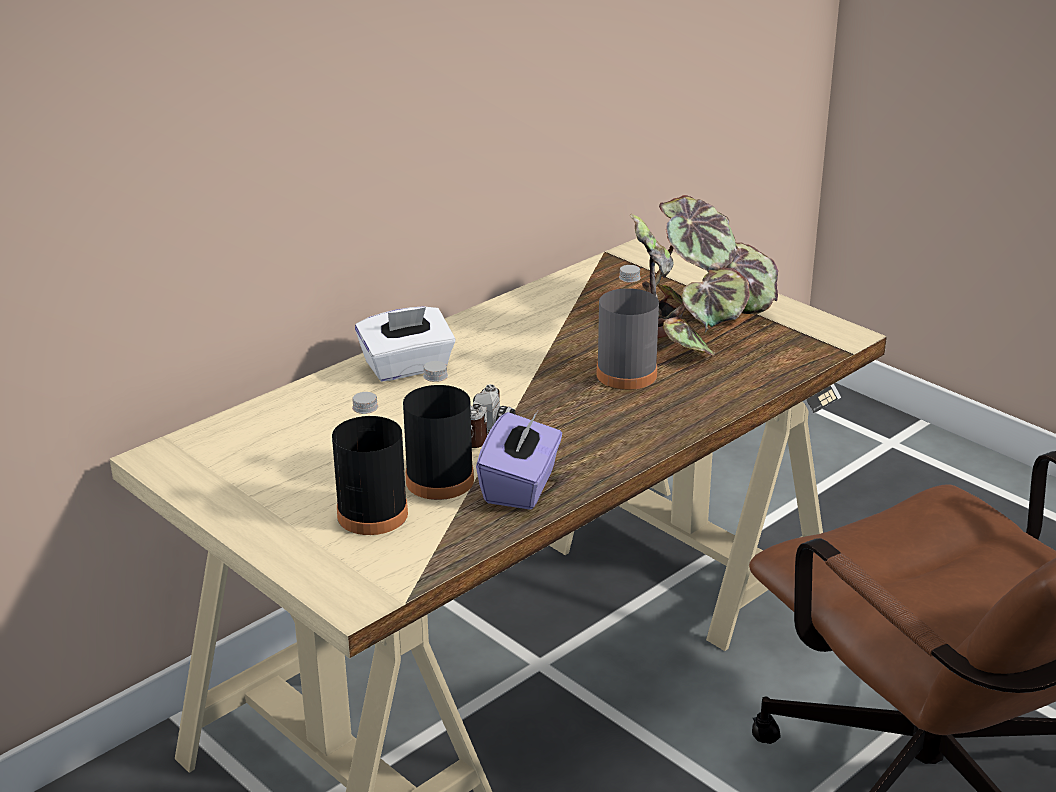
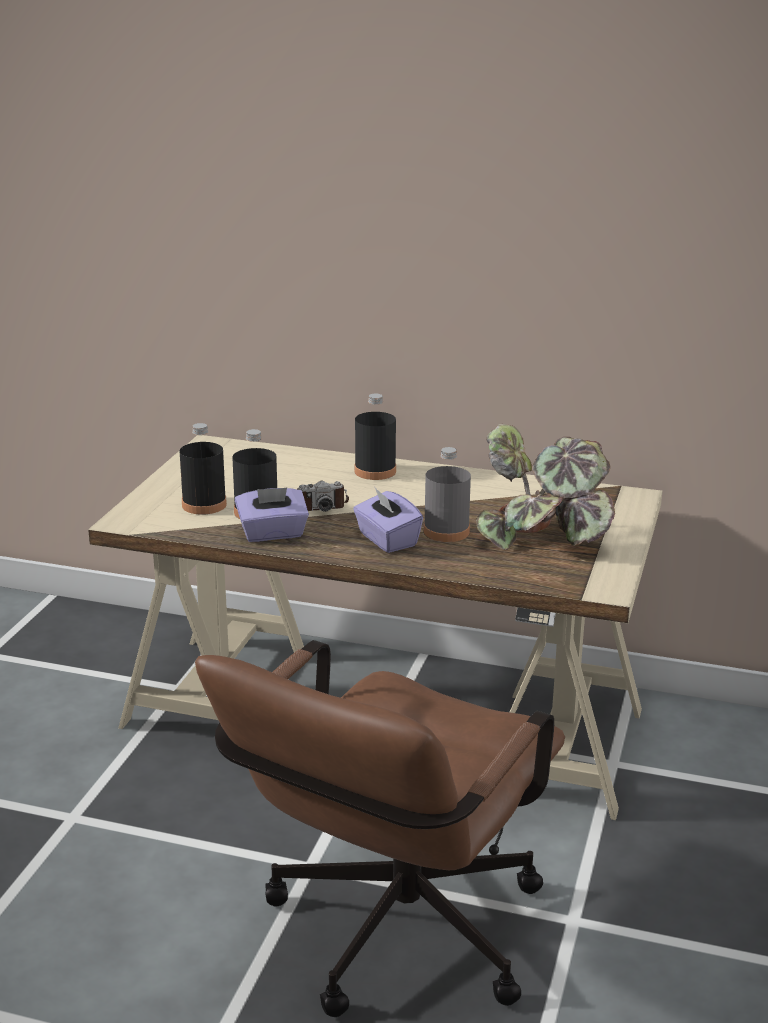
camera: 60 degrees right, 5 degrees down
white tissue box [355,306,455,382] -> black bottle [355,394,396,480]
none -> purple tissue box [353,488,423,553]

